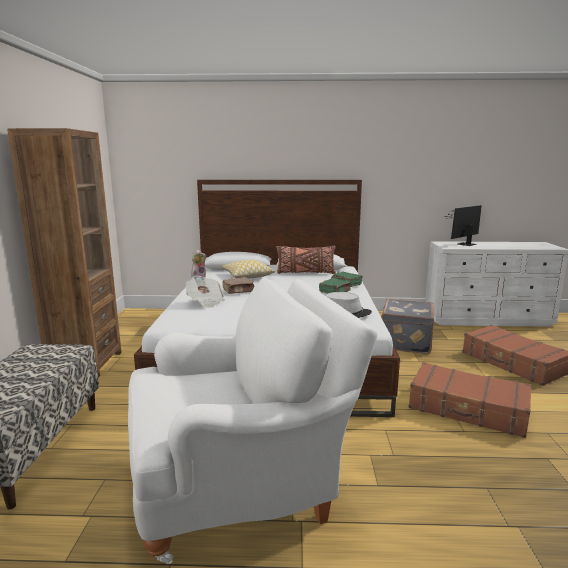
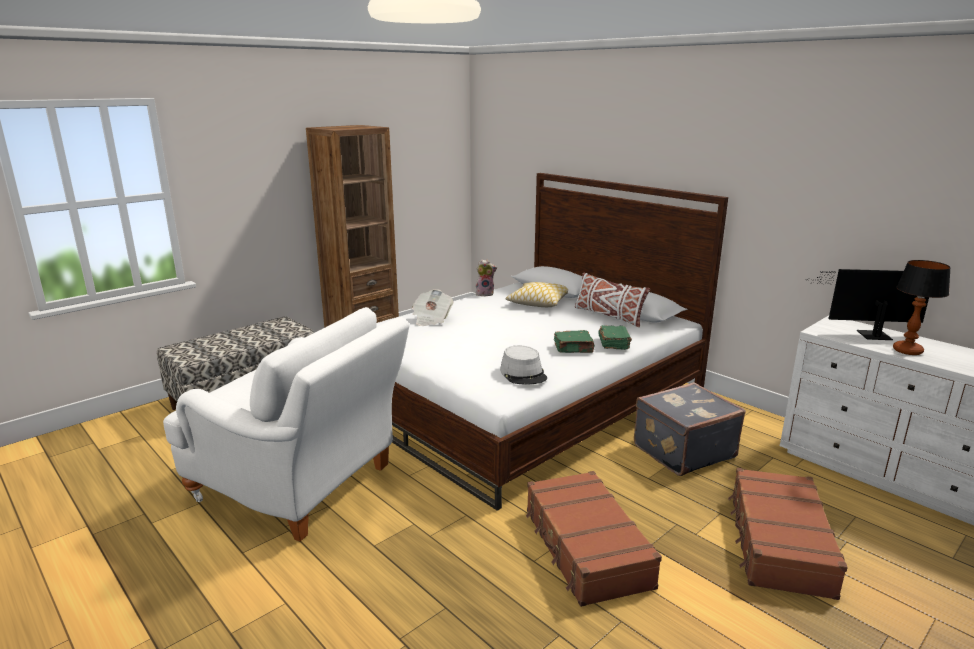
camera: 45 degrees right, 5 degrees up
brown book [222,277,254,294] -> none
brown pillow [276,246,336,274] -> white pillow [575,273,650,327]
none -> table lamp [893,260,951,355]

